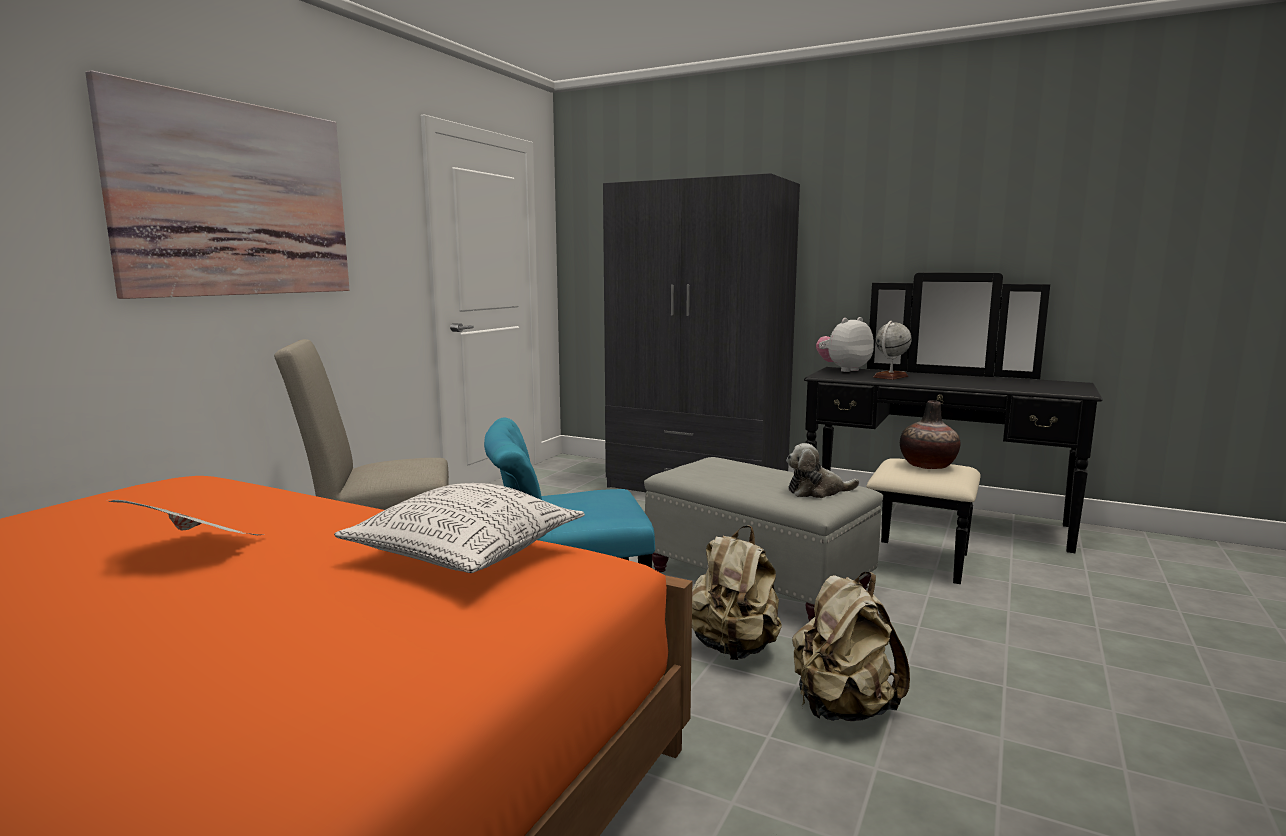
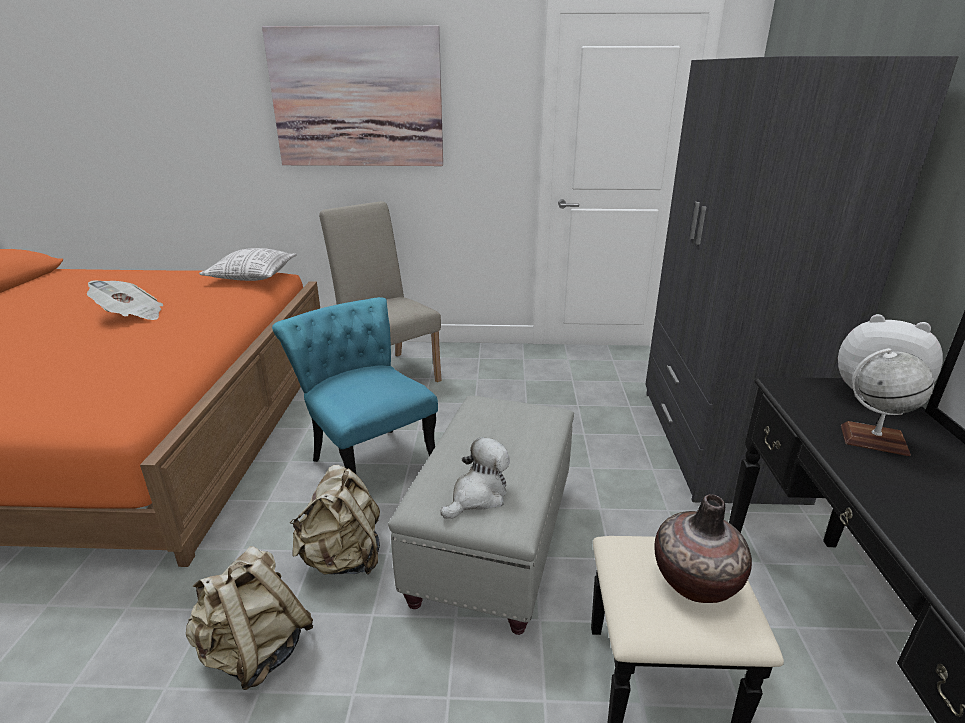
camera: 65 degrees right, 15 degrees up
pillow [334,483,585,573] -> pillow moved to [199,248,297,281]
plush toy [786,443,859,498] -> plush toy turned 75 degrees clockwise [440,437,510,519]

